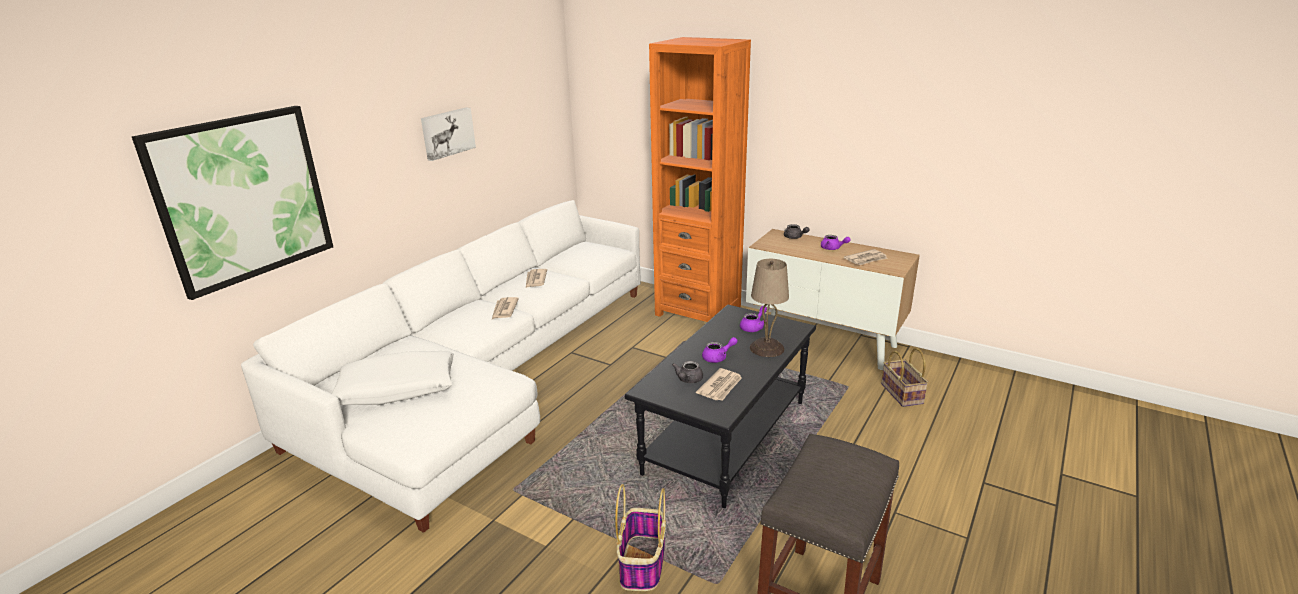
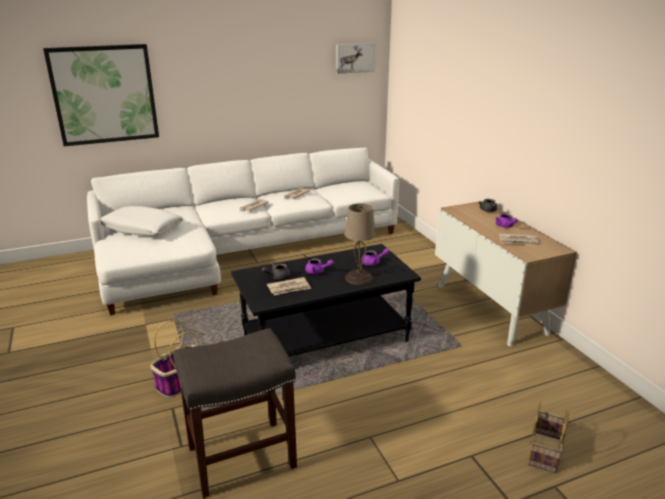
camera: 35 degrees right, 0 degrees up
picture [421,107,476,161] -> picture moved to [336,43,375,74]
orange bookcase [649,37,751,322] -> none
basket [881,348,929,407] -> basket moved to [528,401,569,473]

